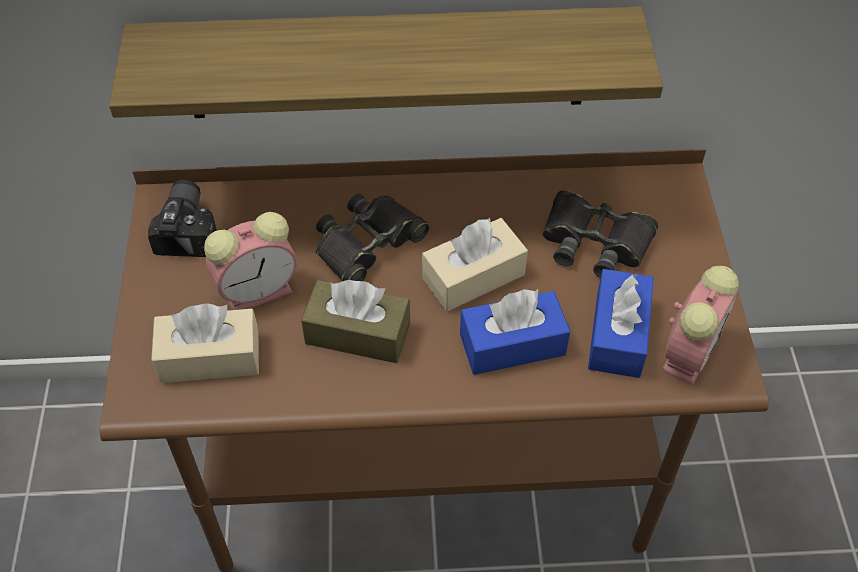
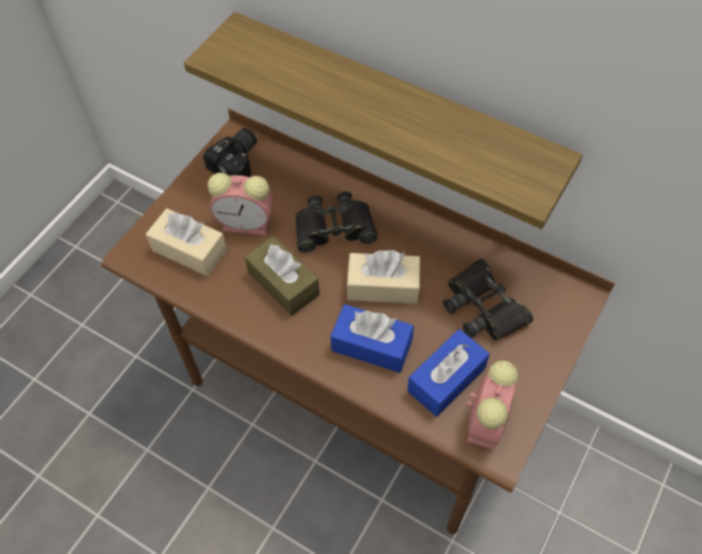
camera: 35 degrees right, 5 degrees up
alarm clock [661,266,739,385] -> alarm clock turned 45 degrees counterclockwise [467,360,518,450]

